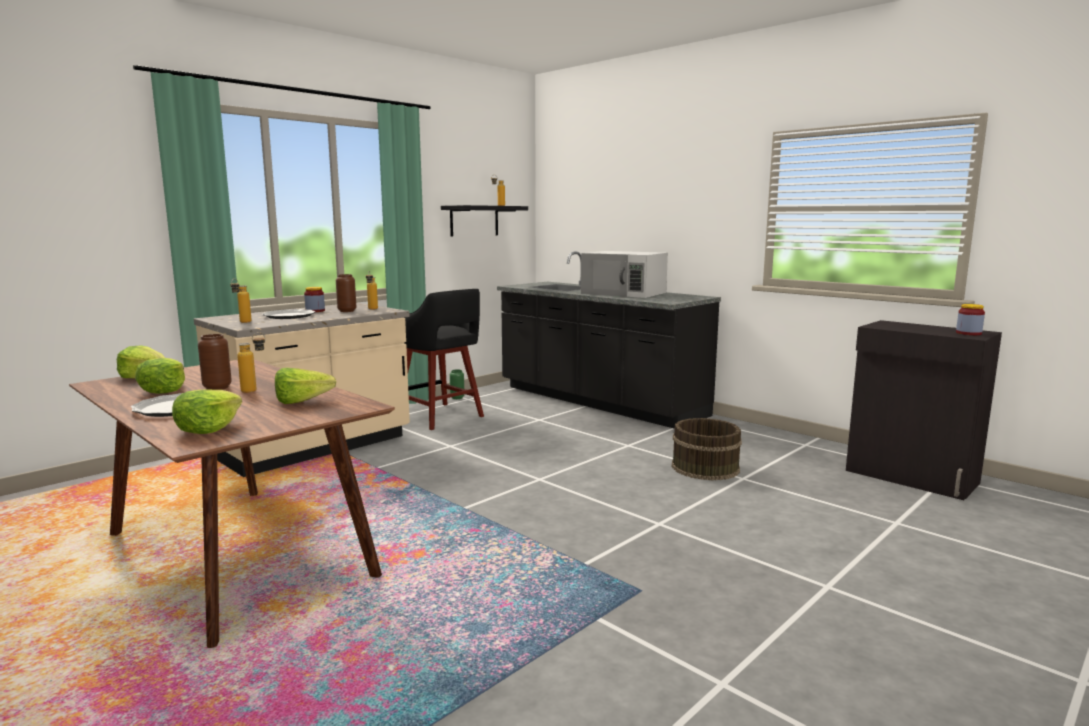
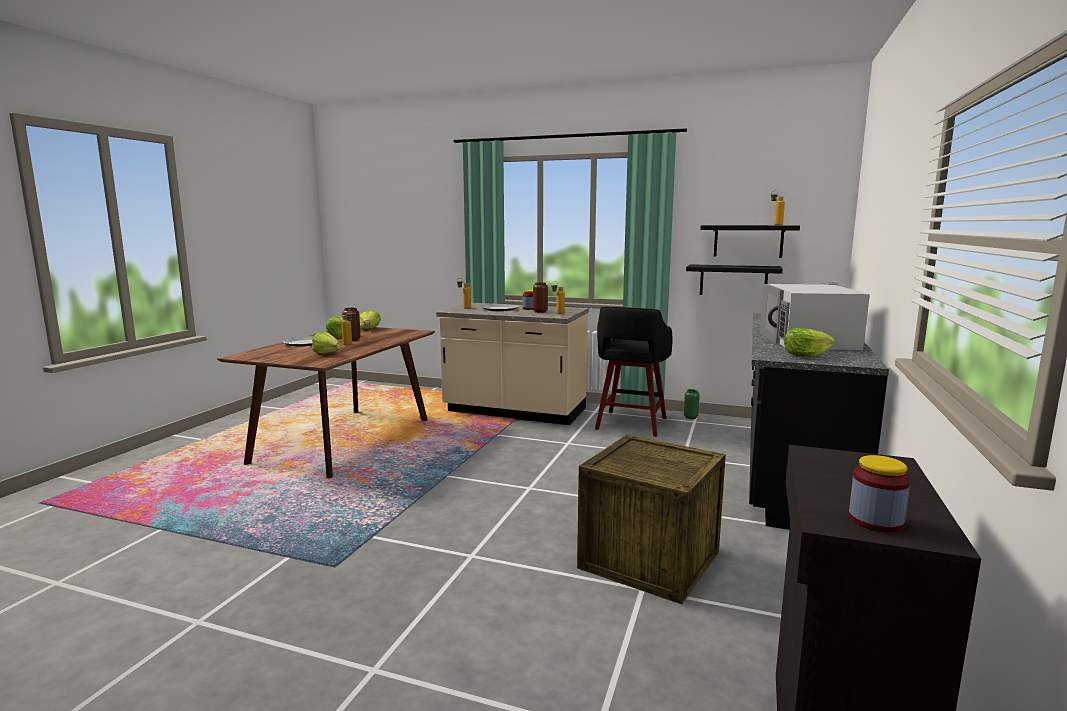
camera: 65 degrees right, 0 degrees up
lettuce [172,389,242,434] -> lettuce moved to [784,328,835,357]
brown bucket [672,418,742,480] -> crate [577,434,726,604]
none -> black shelf [686,264,783,295]

